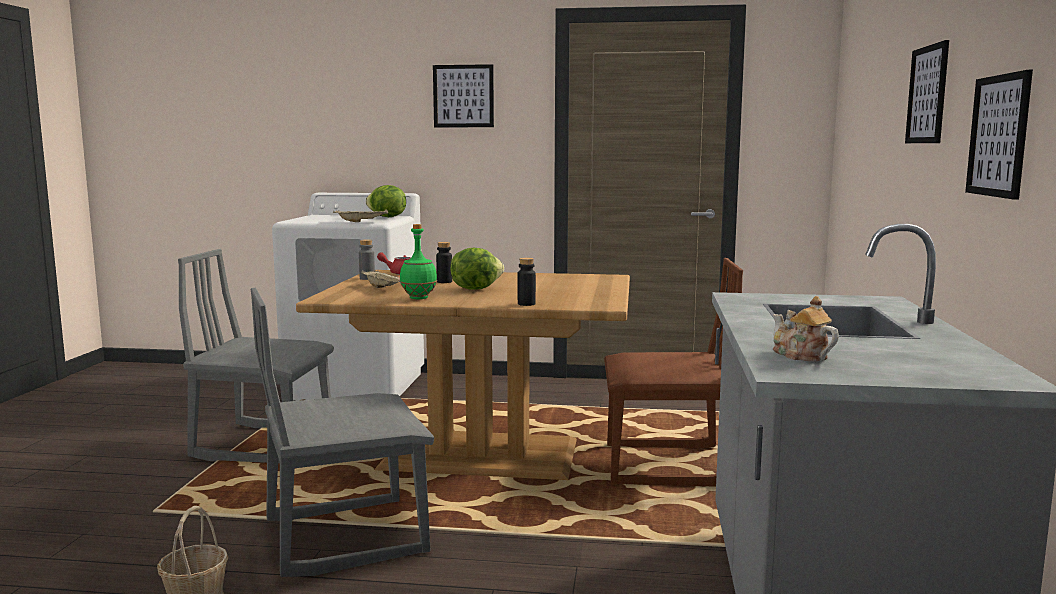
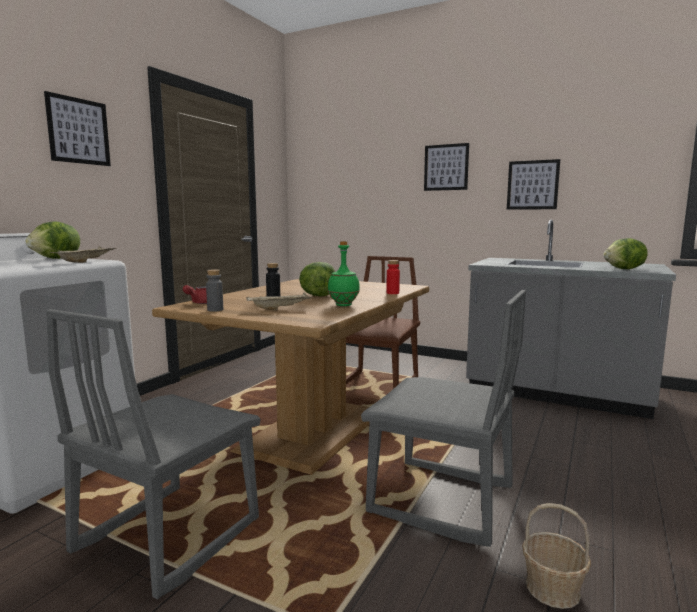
camera: 70 degrees left, 0 degrees up
grey chair [251,288,434,577] -> grey chair turned 60 degrees counterclockwise [361,290,526,547]
black bottle [518,258,536,306] -> red bottle [386,260,400,294]
teapot [773,296,839,361] -> lettuce [603,238,648,269]

